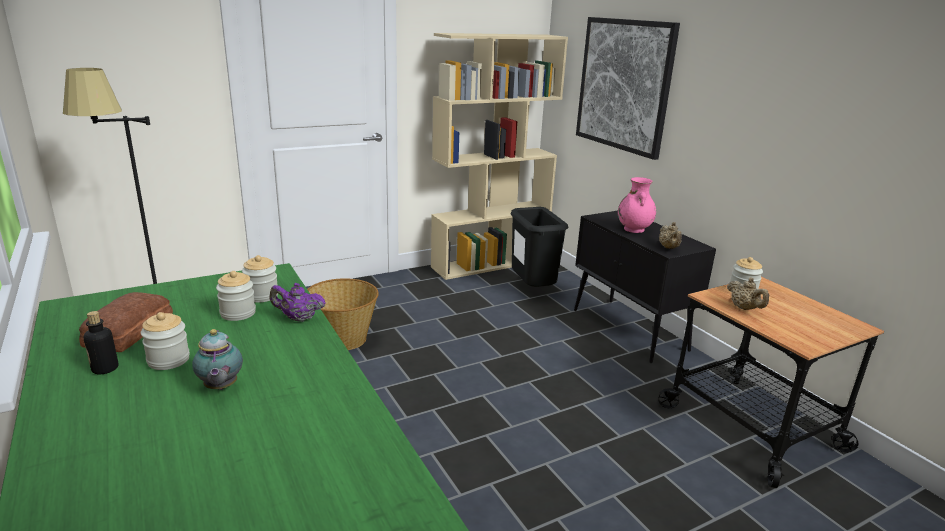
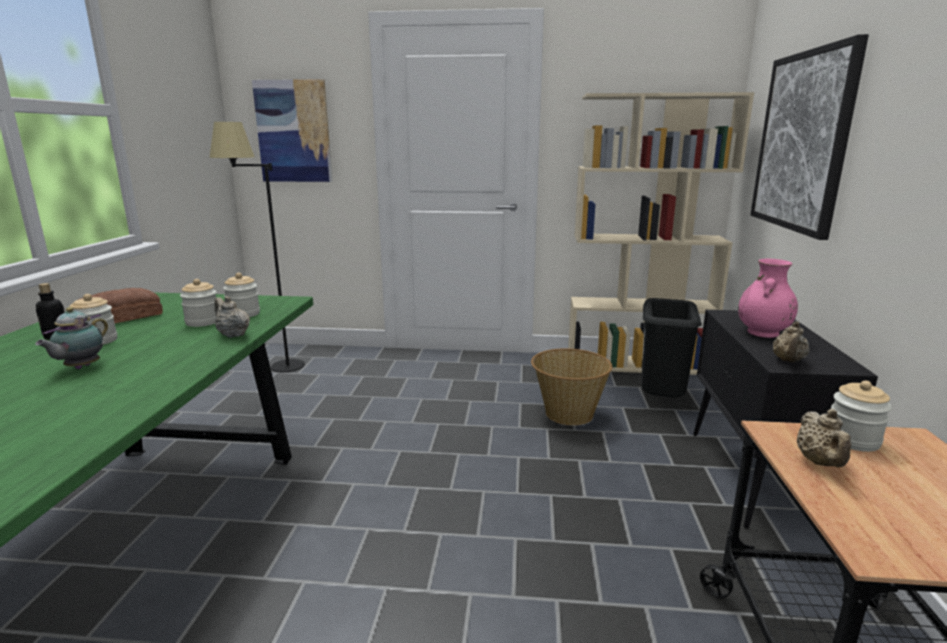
camera: 35 degrees right, 5 degrees down
purple teapot [269,283,326,322] -> beige teapot [214,296,250,338]
basket [307,278,379,350] -> basket moved to [531,348,612,425]
none -> picture [252,79,332,182]

